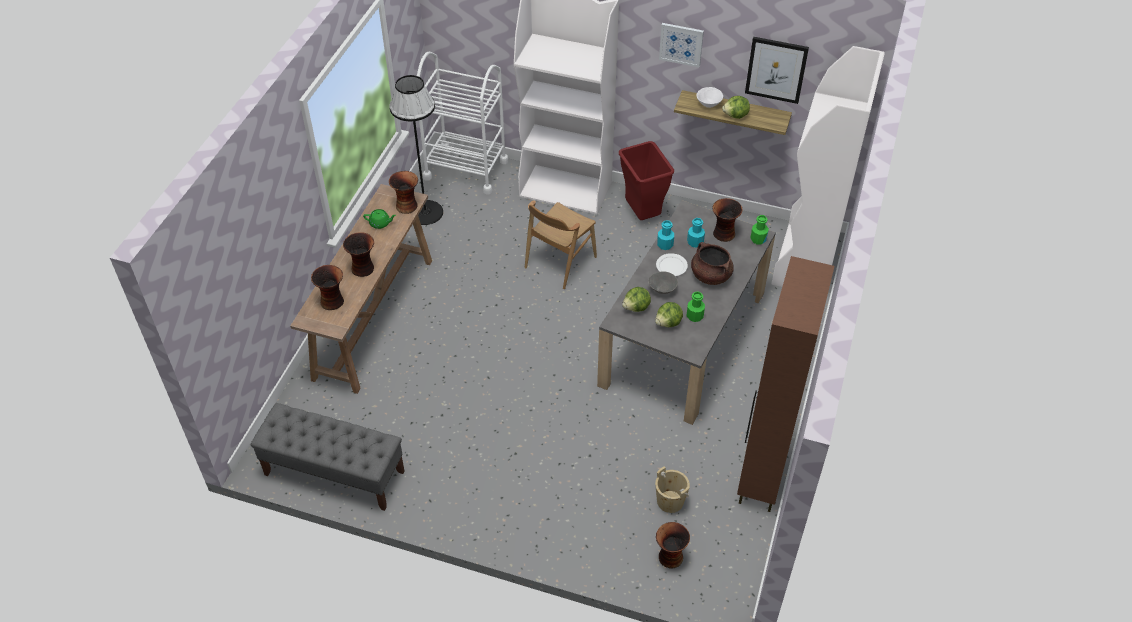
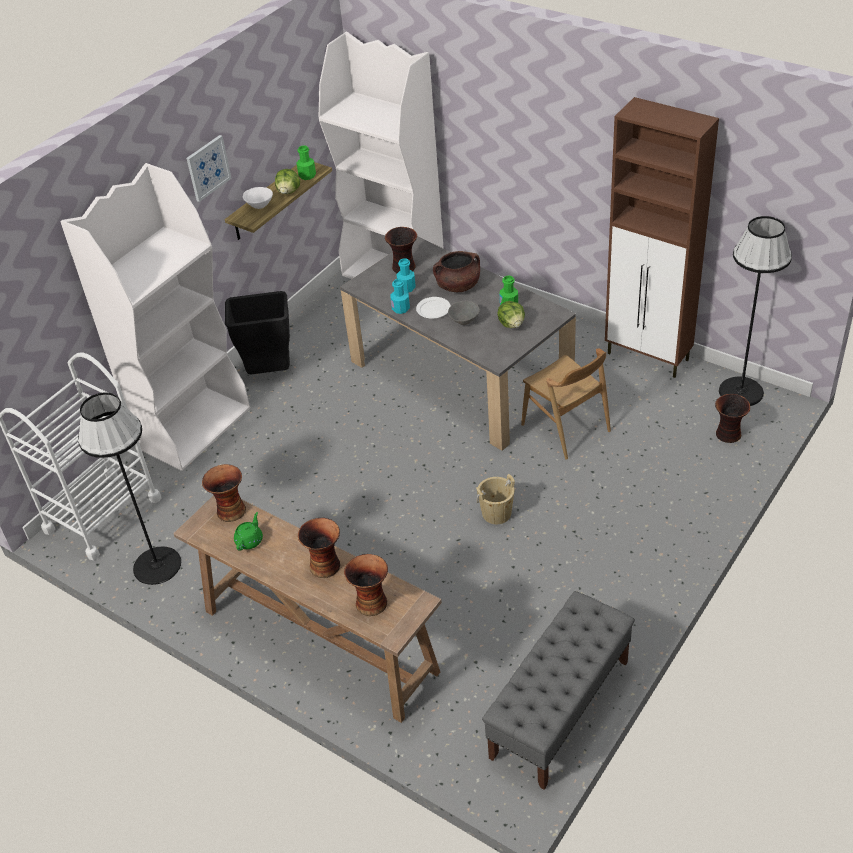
camera: 70 degrees left, 5 degrees down
brown chair [525,200,597,289] -> brown chair moved to [521,348,611,460]
red trash can [619,141,674,220] -> black trash can [225,291,290,374]
lettuce [622,287,651,312] -> none
beige bucket [655,466,690,513] -> beige bucket moved to [476,474,515,524]
picture [745,37,809,104] -> none
green bottle [750,215,769,245] -> green bottle moved to [296,145,316,180]
none -> black floor lamp [719,216,792,406]

